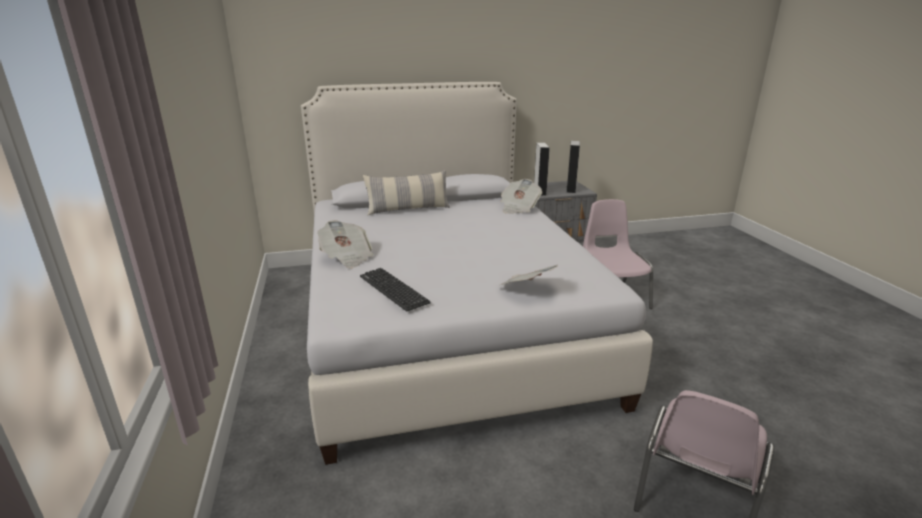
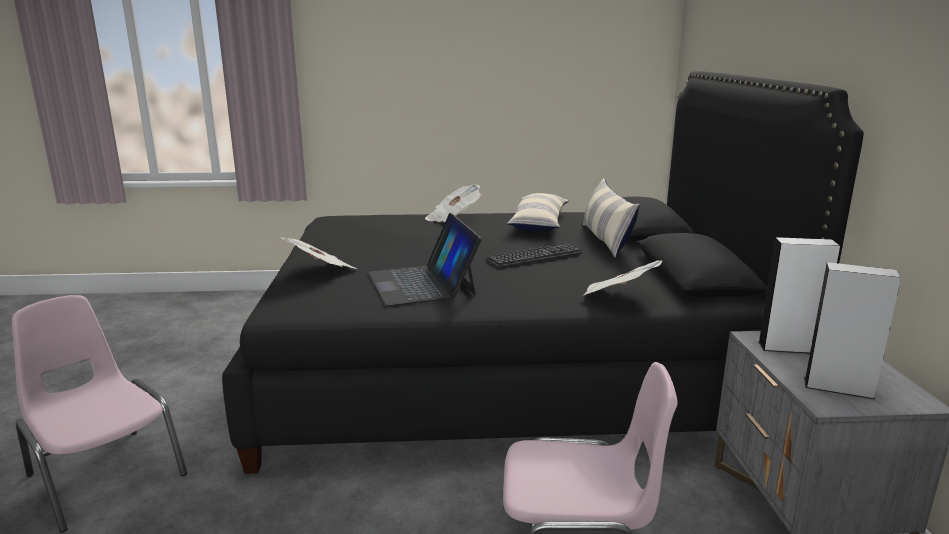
camera: 100 degrees right, 5 degrees down
white bed [301,82,653,465] -> black bed [222,71,863,474]
keyboard [360,268,431,311] -> keyboard moved to [485,244,582,268]
none -> laptop [368,213,482,306]
none -> pillow [507,193,569,231]

